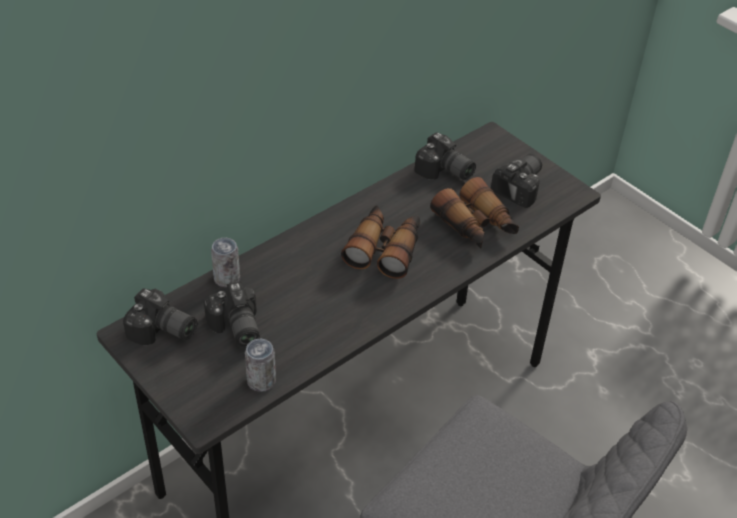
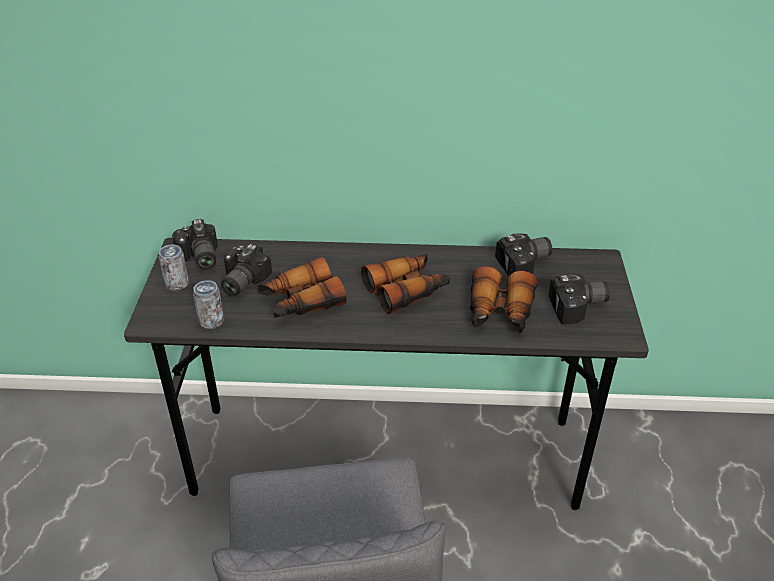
camera: 45 degrees right, 5 degrees down
can [211,238,240,287] -> can moved to [159,244,189,291]
camera [414,133,476,180] -> camera turned 105 degrees counterclockwise [495,234,552,276]
none -> binoculars [258,257,347,318]

